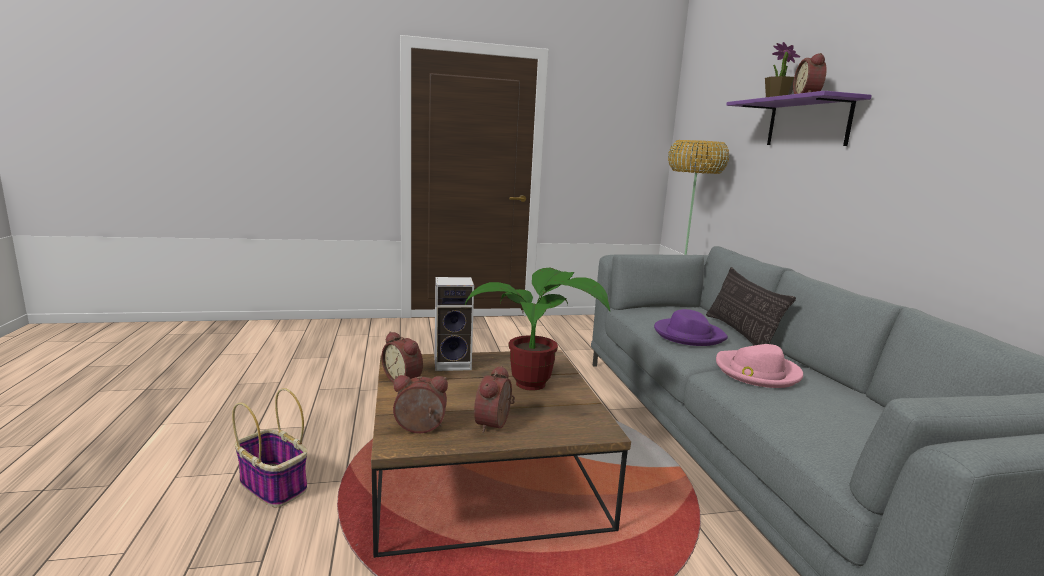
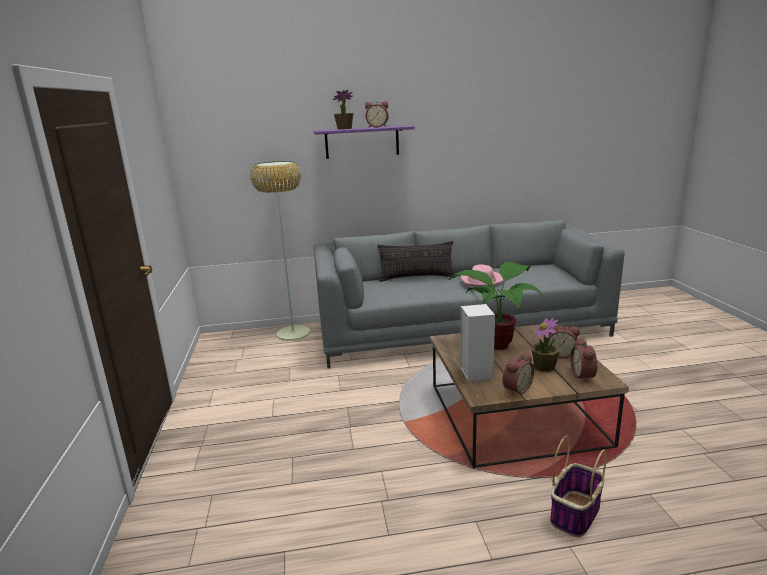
camera: 85 degrees left, 5 degrees up
purple hat [654,309,728,346] -> none
none -> potted plant [531,318,560,372]

